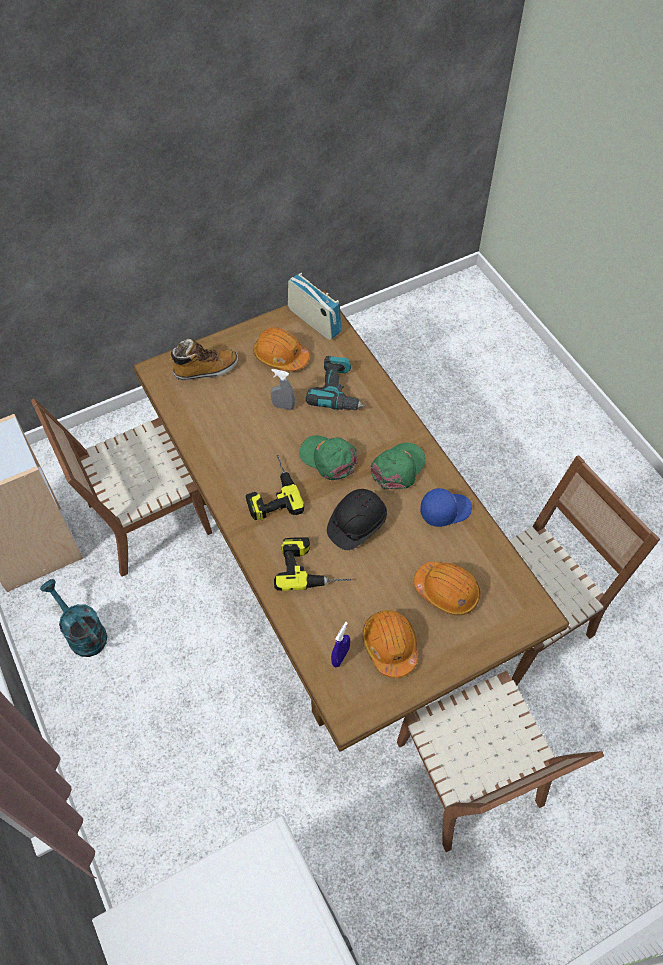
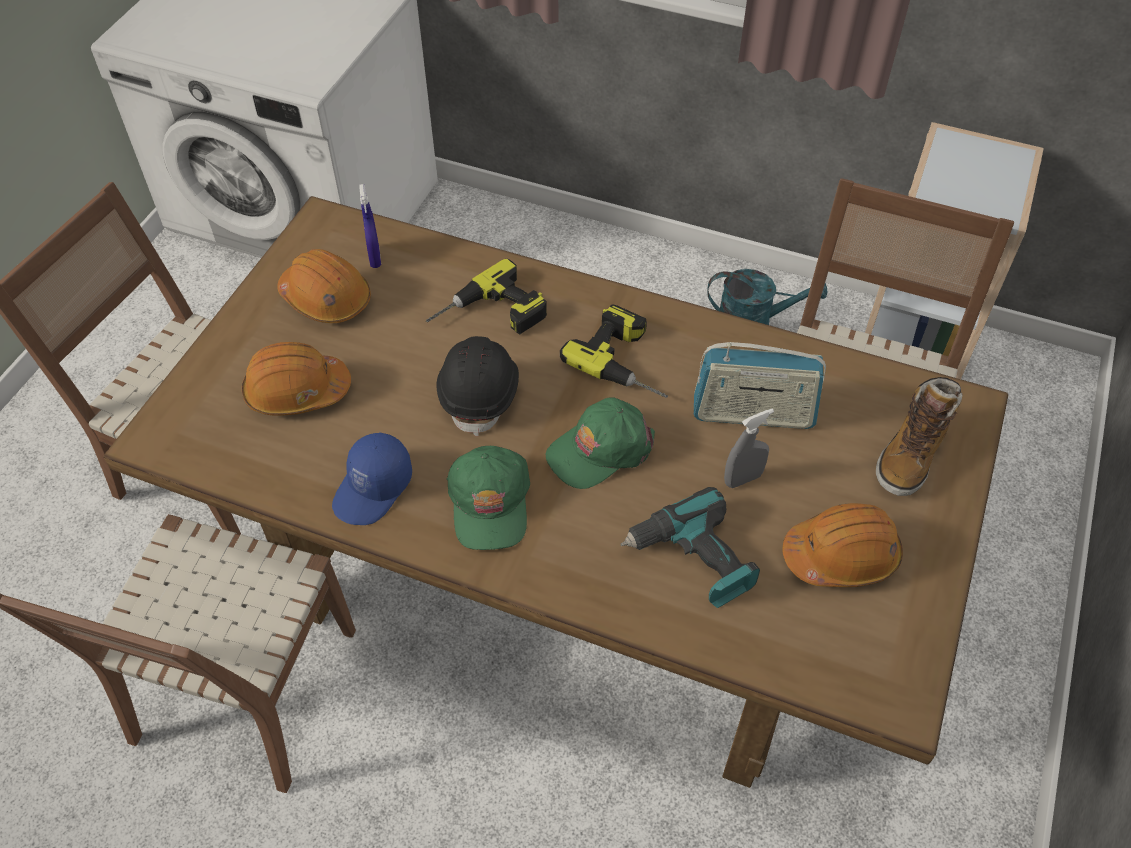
camera: 140 degrees right, 5 degrees down
radio [288,273,341,340] -> radio moved to [694,342,826,429]
green cap [299,435,357,480] -> green cap turned 150 degrees clockwise [545,397,655,489]

